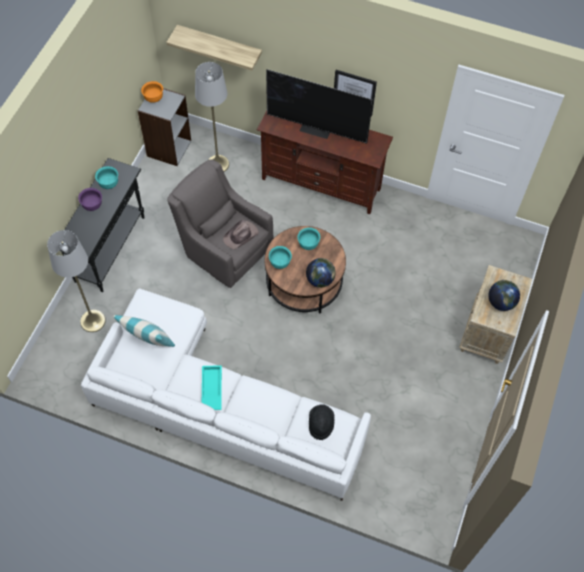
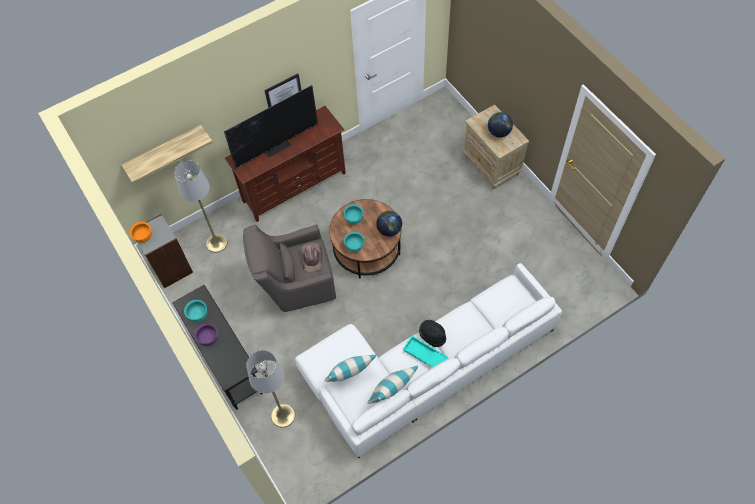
camera: 50 degrees left, 0 degrees up
black hat [309,404,334,440] -> black hat moved to [419,320,446,347]
none -> pillow [368,365,418,404]

